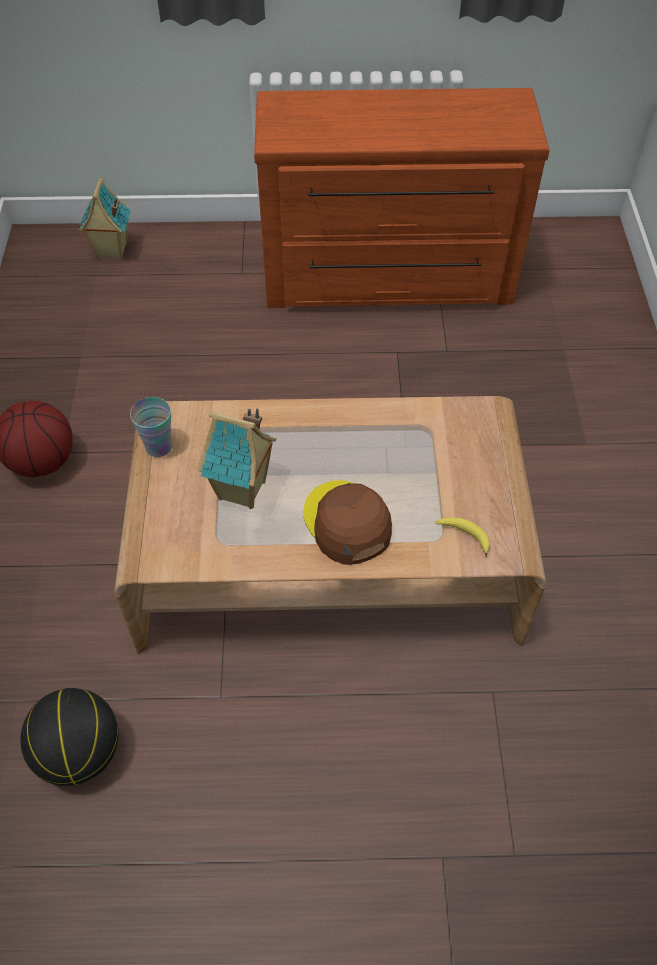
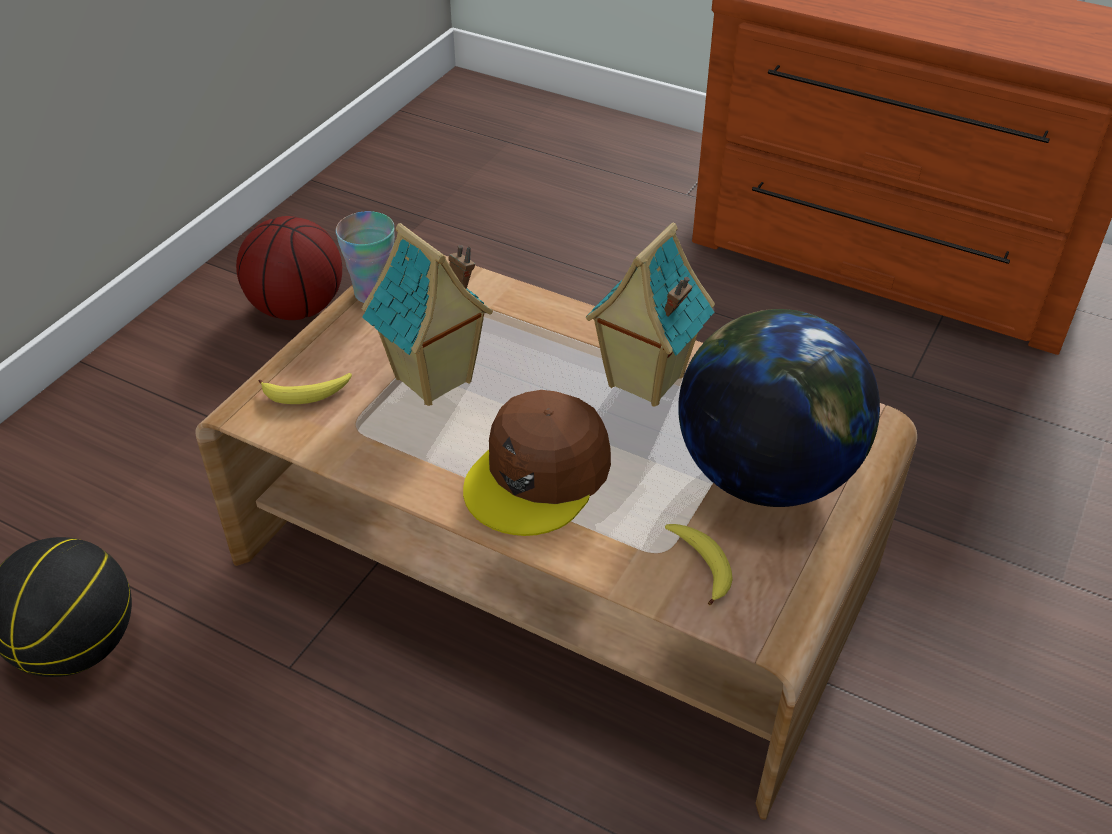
camera: 30 degrees right, 10 degrees down
toy house [79,177,131,260] -> toy house moved to [586,223,715,406]
brown cap [303,480,392,565] -> brown cap turned 150 degrees counterclockwise [463,390,611,536]
none -> banana [259,373,352,404]
none -> globe [678,309,880,507]

